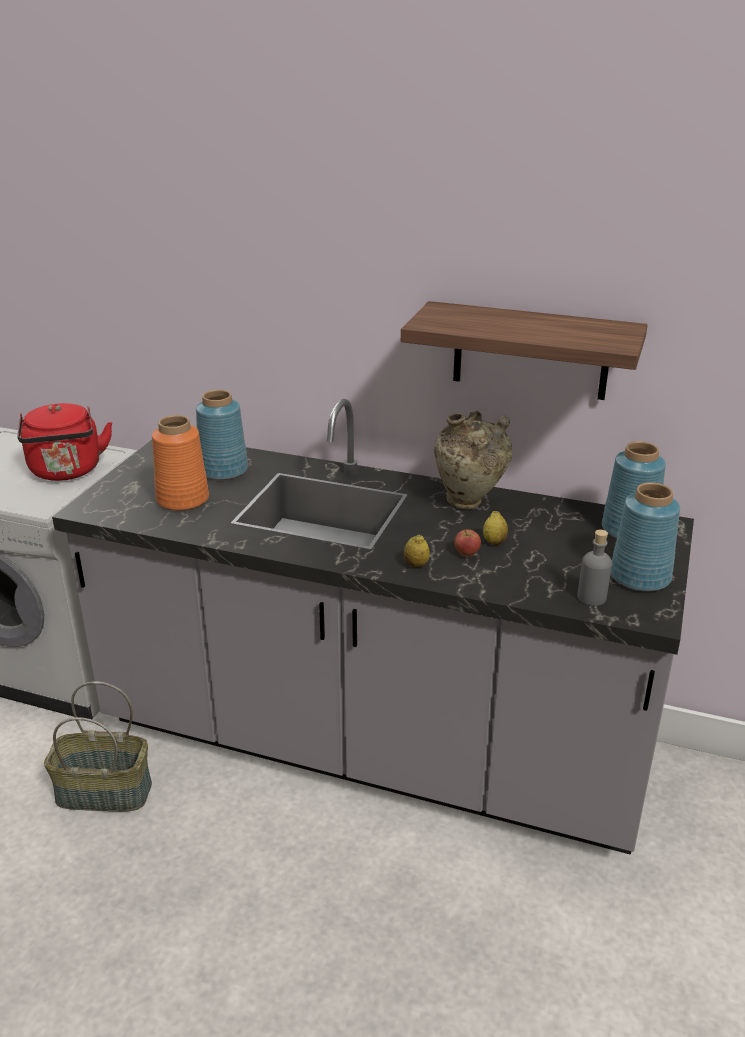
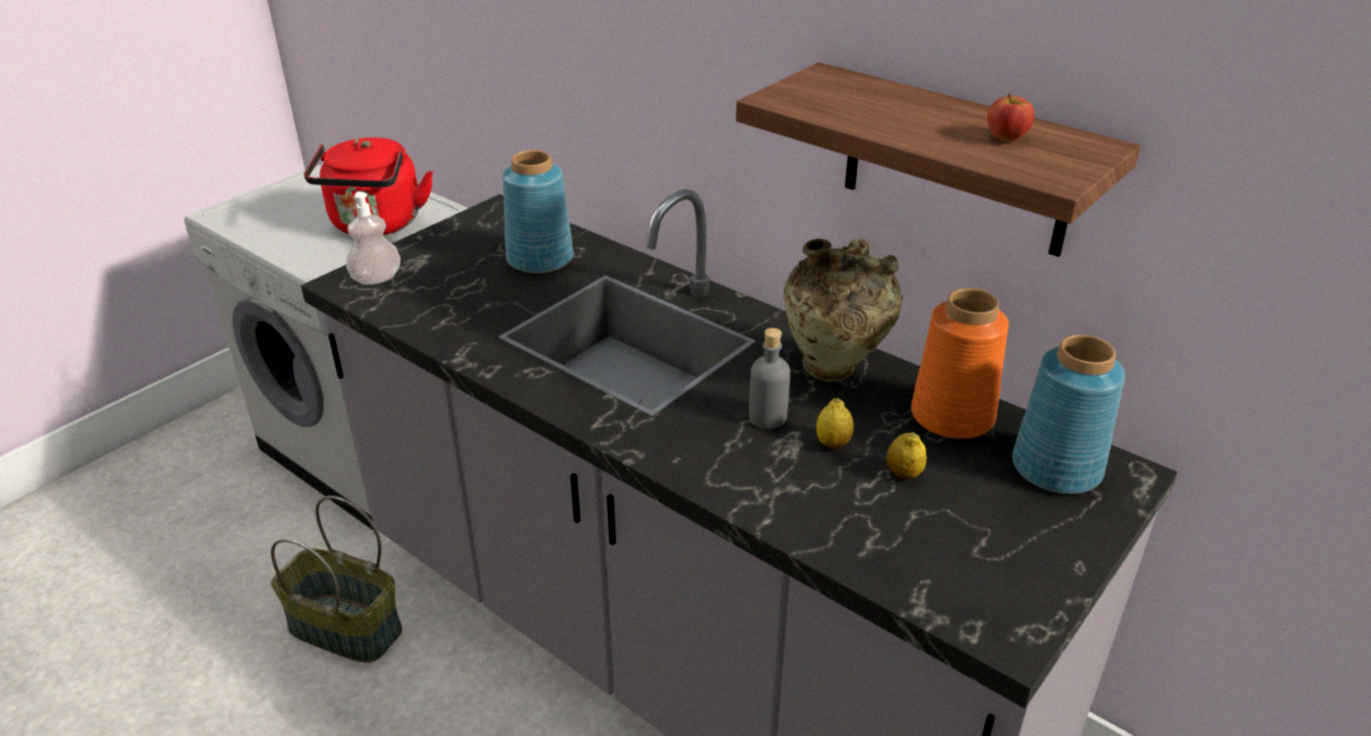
camera: 20 degrees right, 5 degrees up
orange vase [152,415,209,511] -> orange vase moved to [911,288,1009,439]
lemon [404,534,430,567] -> lemon moved to [887,432,926,479]
apple [454,529,481,557] -> apple moved to [987,93,1034,142]
grey bottle [577,529,612,606] -> grey bottle moved to [749,328,790,429]
blue vase [611,482,680,592] -> none
none -> soap dispenser [346,191,401,285]

